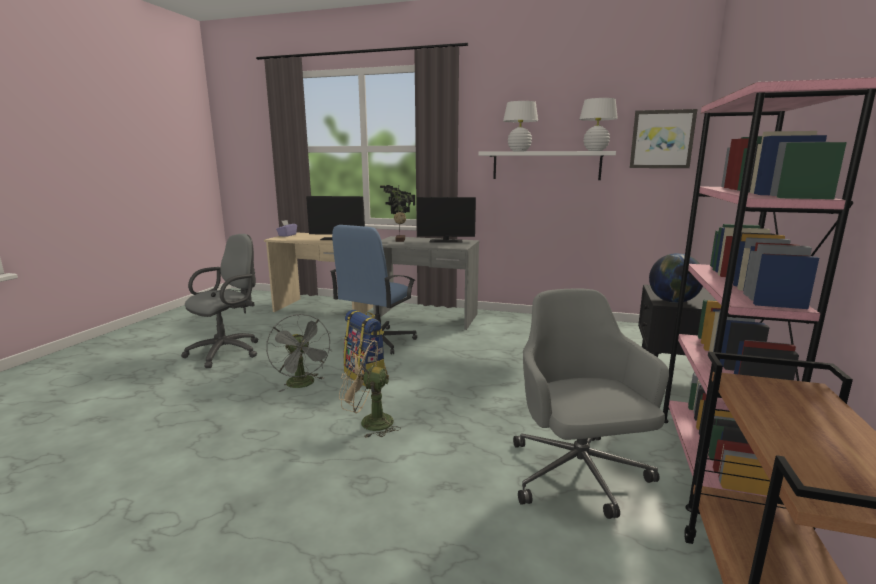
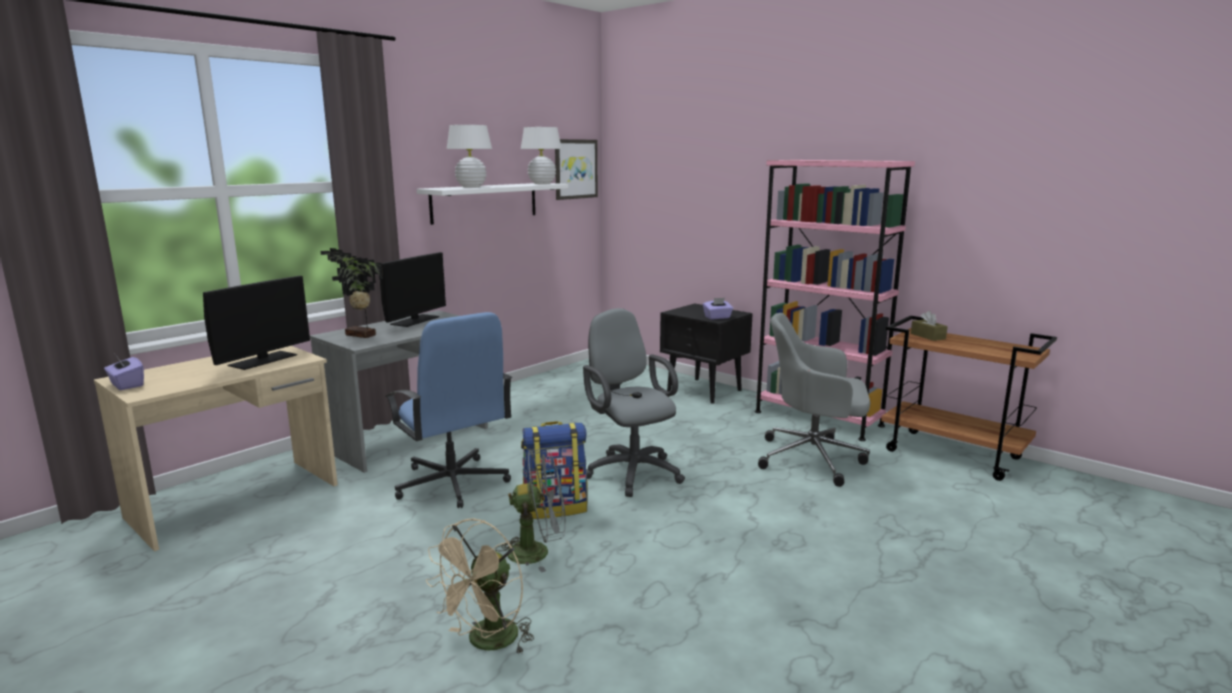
camera: 65 degrees left, 0 degrees up
grey office chair [181,234,259,368] -> grey office chair moved to [583,308,685,497]
beige fan [339,339,401,438] -> beige fan moved to [426,518,534,654]
globe [649,253,703,303] -> purple tissue box [703,298,733,319]
none -> brown tissue box [911,311,948,341]

